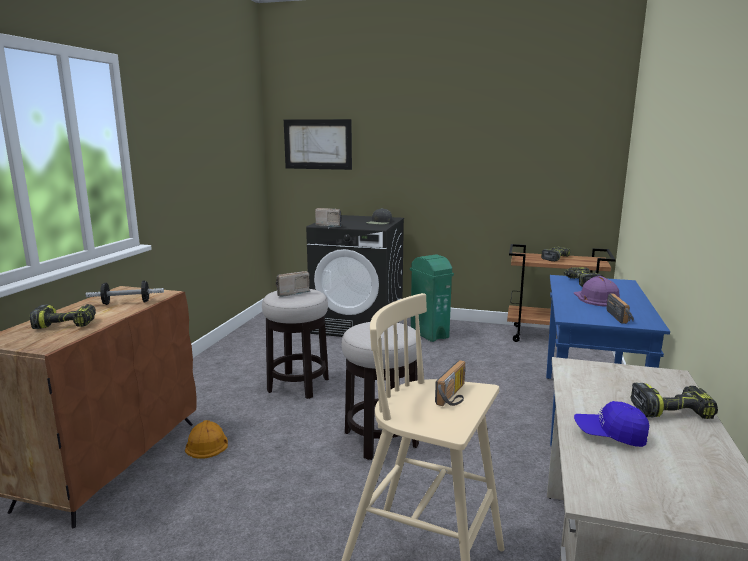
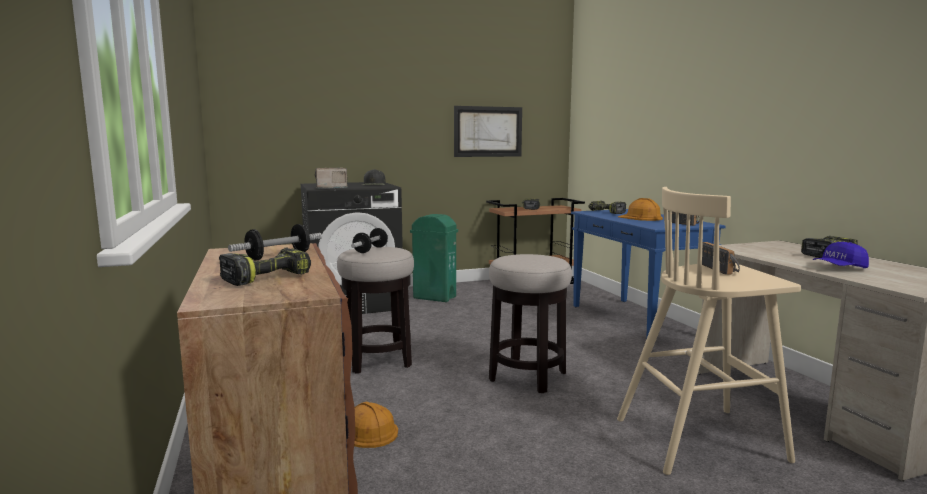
camera: 35 degrees left, 5 degrees down
radio [275,271,310,297] -> dumbbell [351,228,388,253]
picture [284,119,352,170] -> picture moved to [454,106,522,157]
purple hard hat [574,276,620,307] -> orange hard hat [618,198,663,221]

